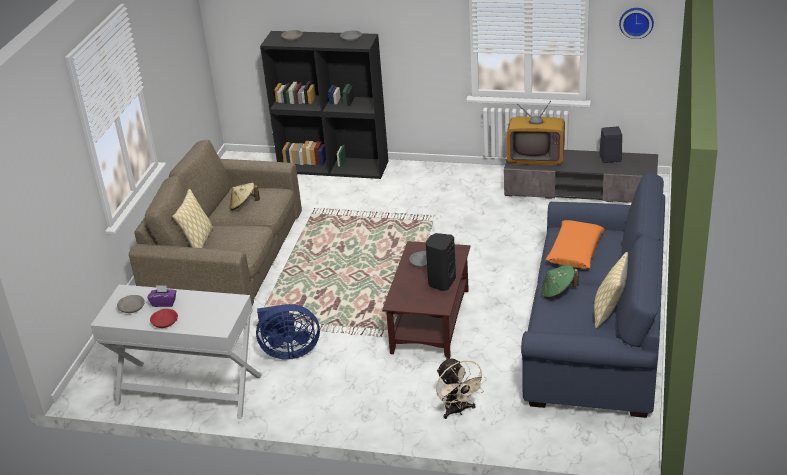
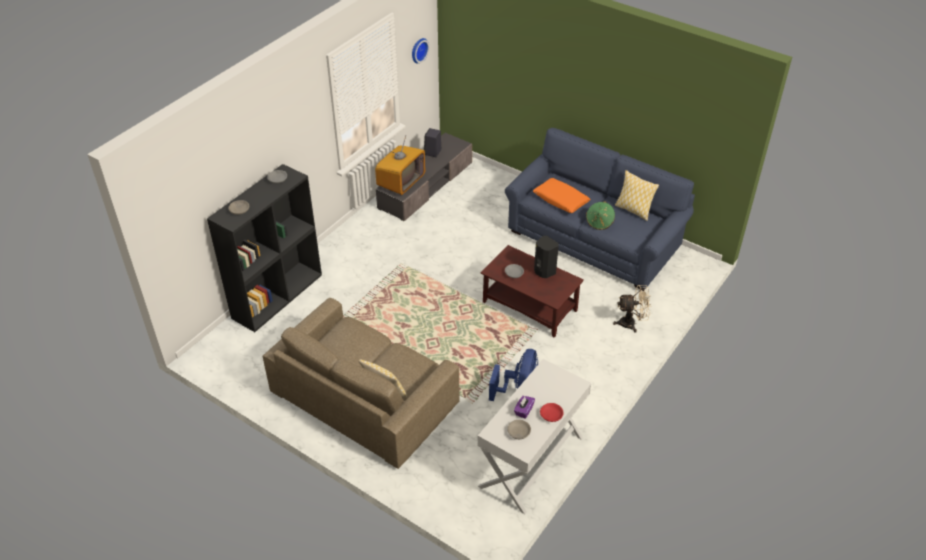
camera: 70 degrees left, 10 degrees up
beige hat [230,183,260,210] -> none

